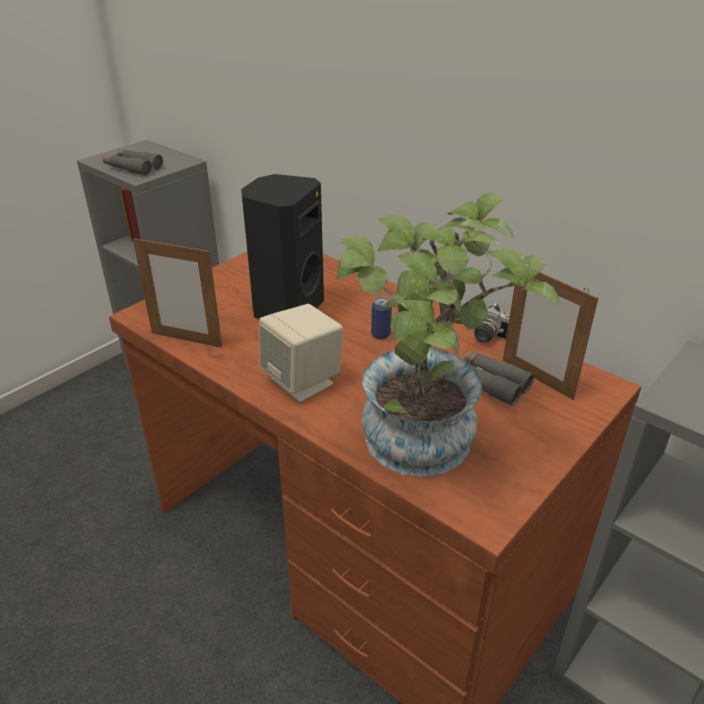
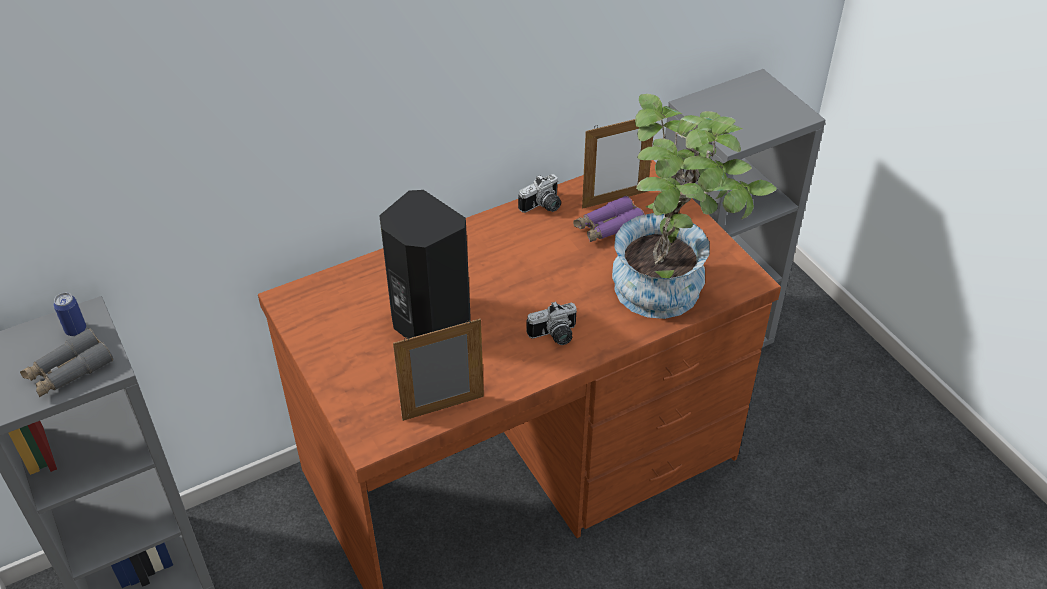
camera: 70 degrees left, 10 degrees up
picture frame [133,236,222,348] -> picture frame turned 150 degrees counterclockwise [393,319,484,421]
beige speaker [259,304,343,402] -> camera [527,301,577,345]
can [371,296,392,339] -> can moved to [53,293,86,336]
grey binoculars [464,350,534,406] -> purple binoculars [573,196,645,242]

